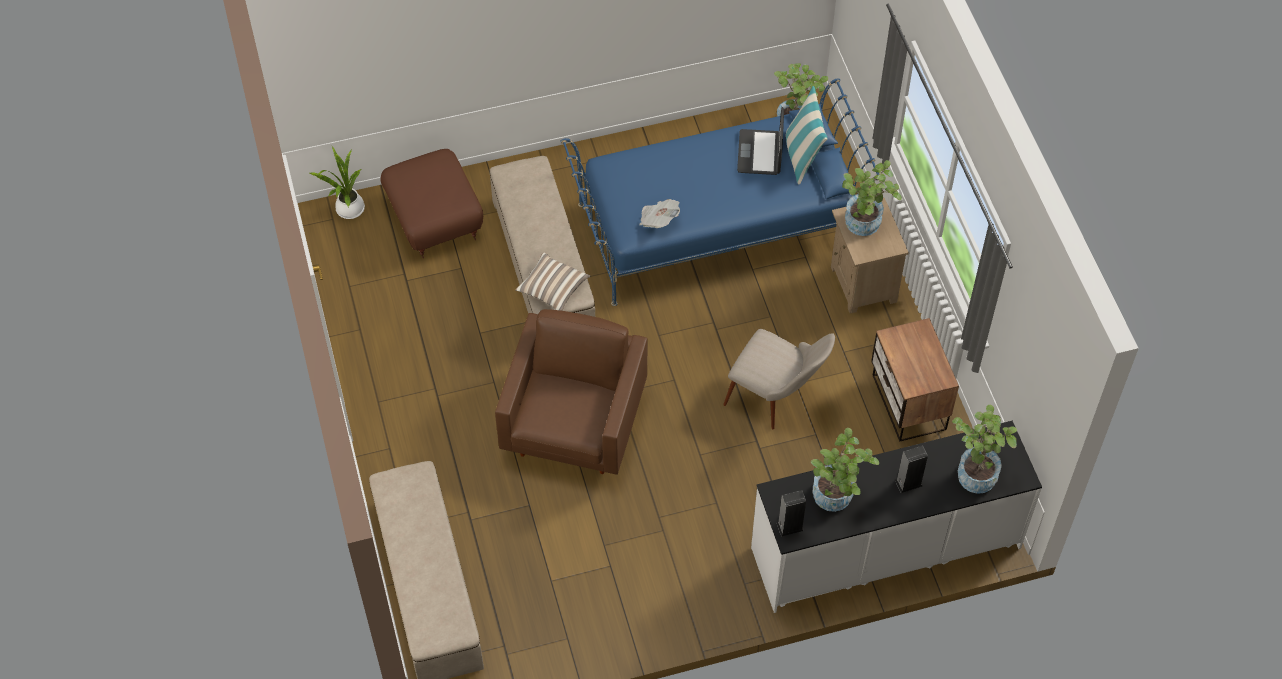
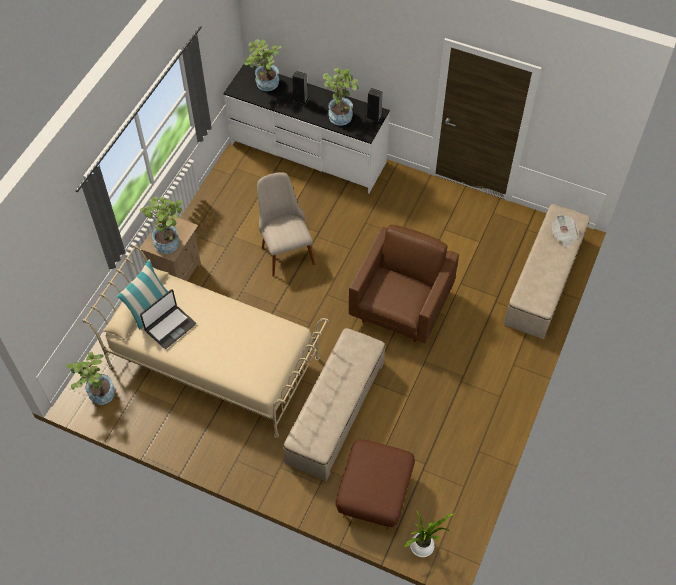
camera: 140 degrees left, 0 degrees up
brown armchair [495,309,648,475] -> brown armchair turned 150 degrees clockwise [349,225,459,343]
pillow [515,252,590,311] -> none
blue bed [560,78,879,306] -> beige bed [82,245,329,438]
newspaper [640,199,680,228] -> newspaper moved to [552,214,579,248]
nightstand [871,318,959,442] -> none

